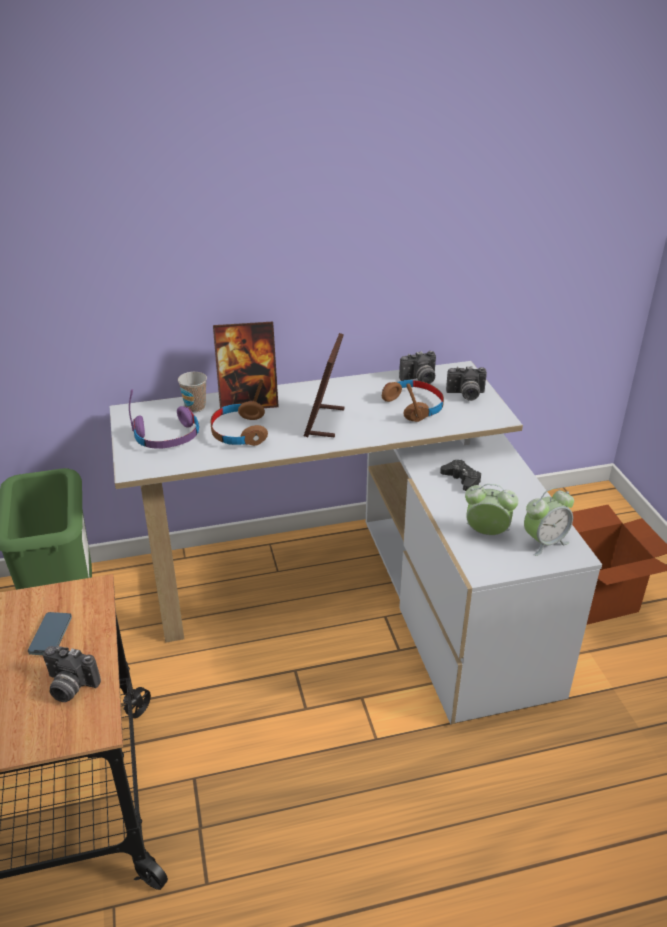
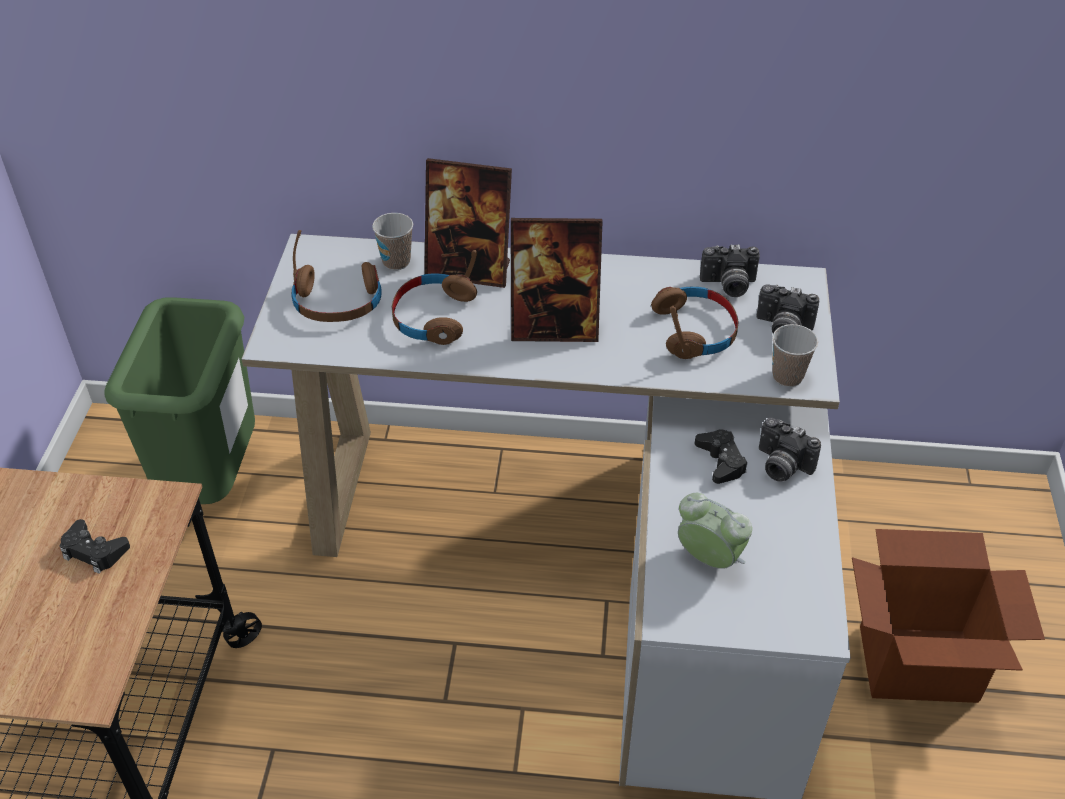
camera: 20 degrees right, 10 degrees up
phone [28,612,72,655] -> black game controller [59,519,130,574]
camera [43,646,101,702] -> camera moved to [759,418,821,482]
purple headphones [129,389,199,449] -> brown headphones [292,230,382,322]
picture frame [304,333,344,438] -> picture frame turned 120 degrees counterclockwise [511,218,602,342]
alarm clock [524,488,574,556] -> none
none -> cup [772,324,818,387]

